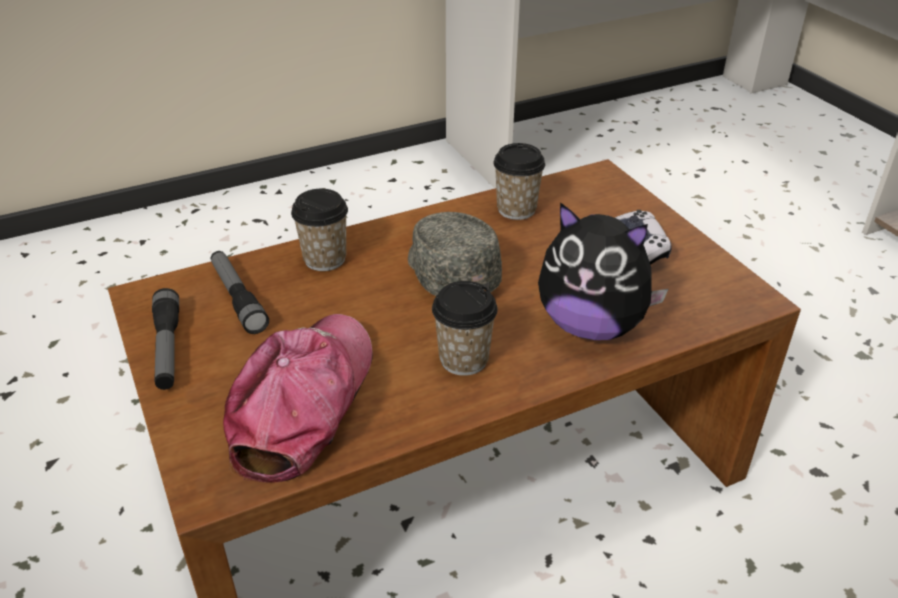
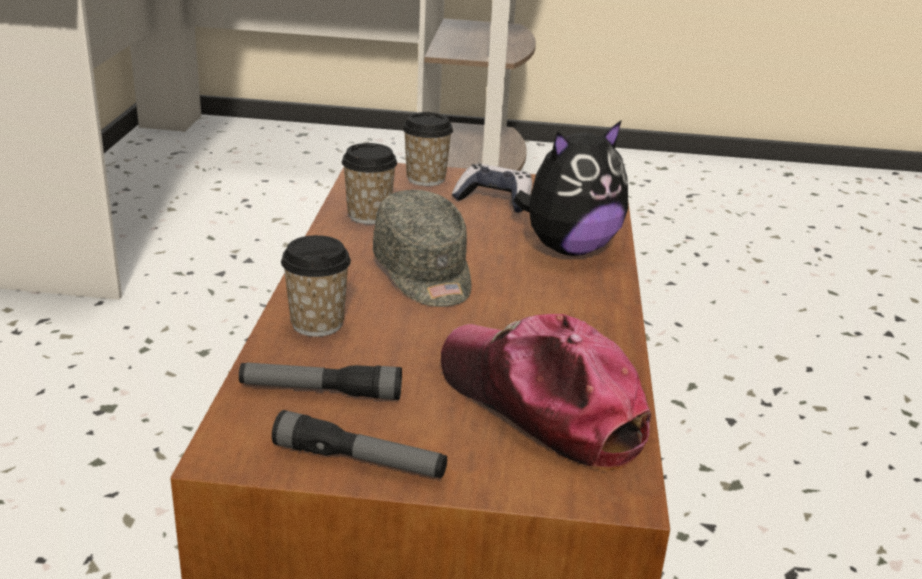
camera: 60 degrees left, 10 degrees down
grey cap [408,212,502,296] -> grey cap turned 120 degrees counterclockwise [373,190,471,307]
cup [432,281,498,376] -> cup moved to [403,112,453,186]

